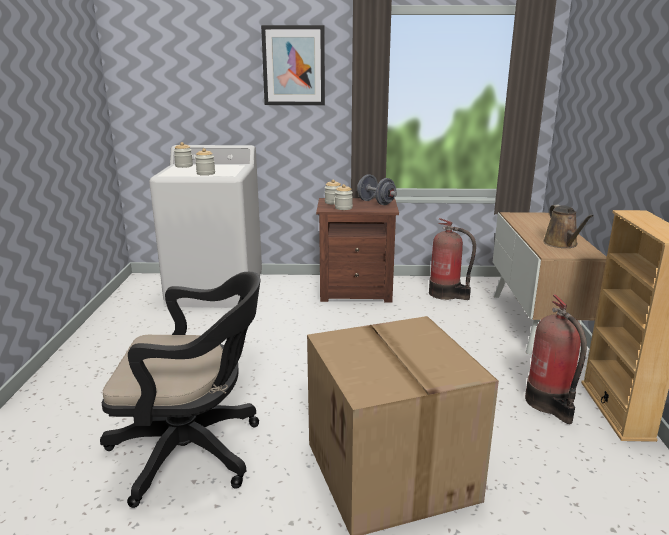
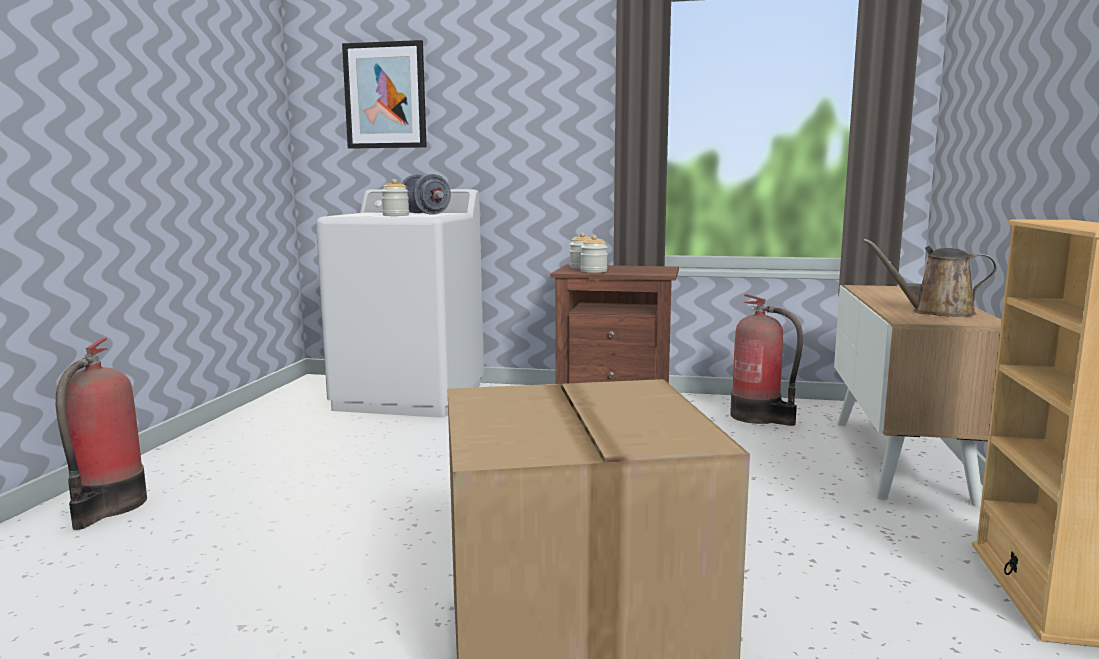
camera: 10 degrees right, 10 degrees down
black office chair [100,272,261,508] -> none
jar [174,142,193,168] -> none
picture [261,25,325,105] -> picture moved to [342,40,427,149]
grey dumbbell [357,174,397,205] -> grey dumbbell moved to [401,174,451,215]
fire extinguisher [525,294,587,424] -> fire extinguisher moved to [56,338,147,530]
brown watering can [543,205,593,248] -> brown watering can turned 105 degrees clockwise [863,239,997,317]

